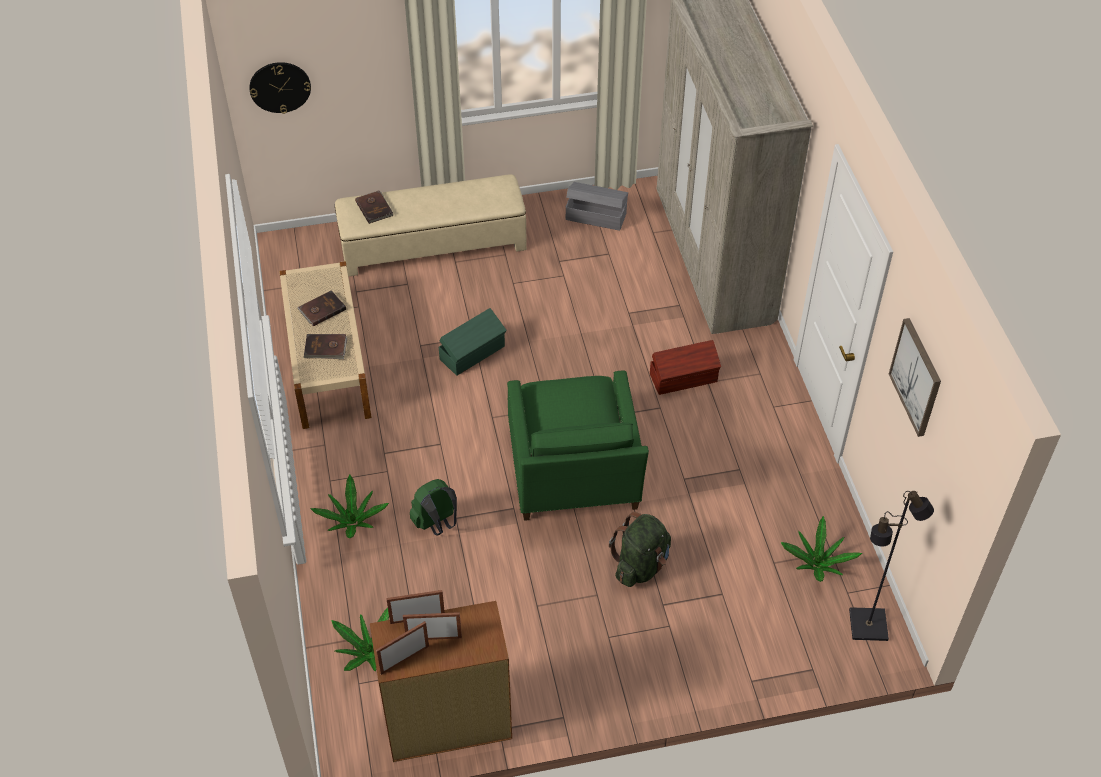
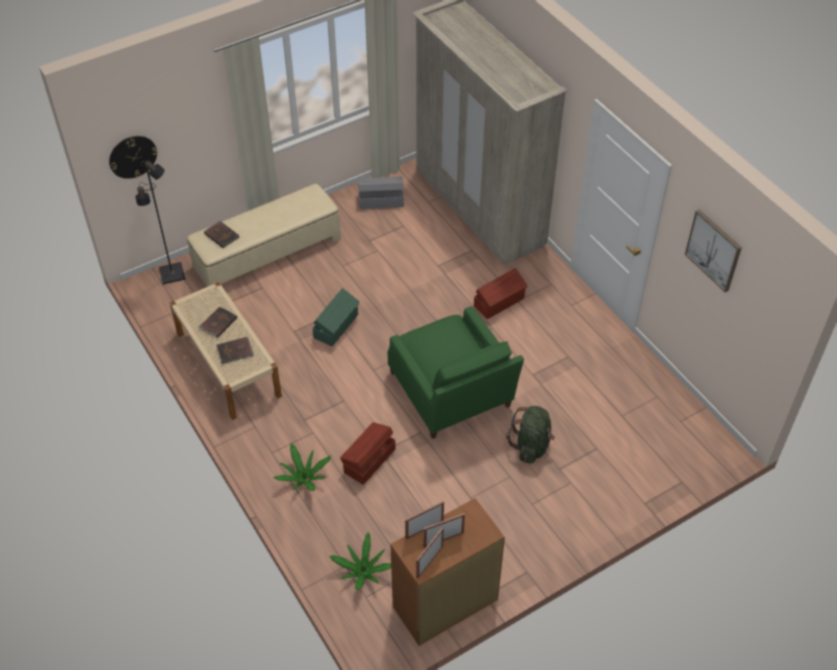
camera: 20 degrees left, 0 degrees up
green backpack [410,479,457,536] -> brown storage box [340,422,396,485]
potted plant [781,516,862,582] -> none
black floor lamp [849,491,934,641] -> black floor lamp moved to [135,161,186,285]

